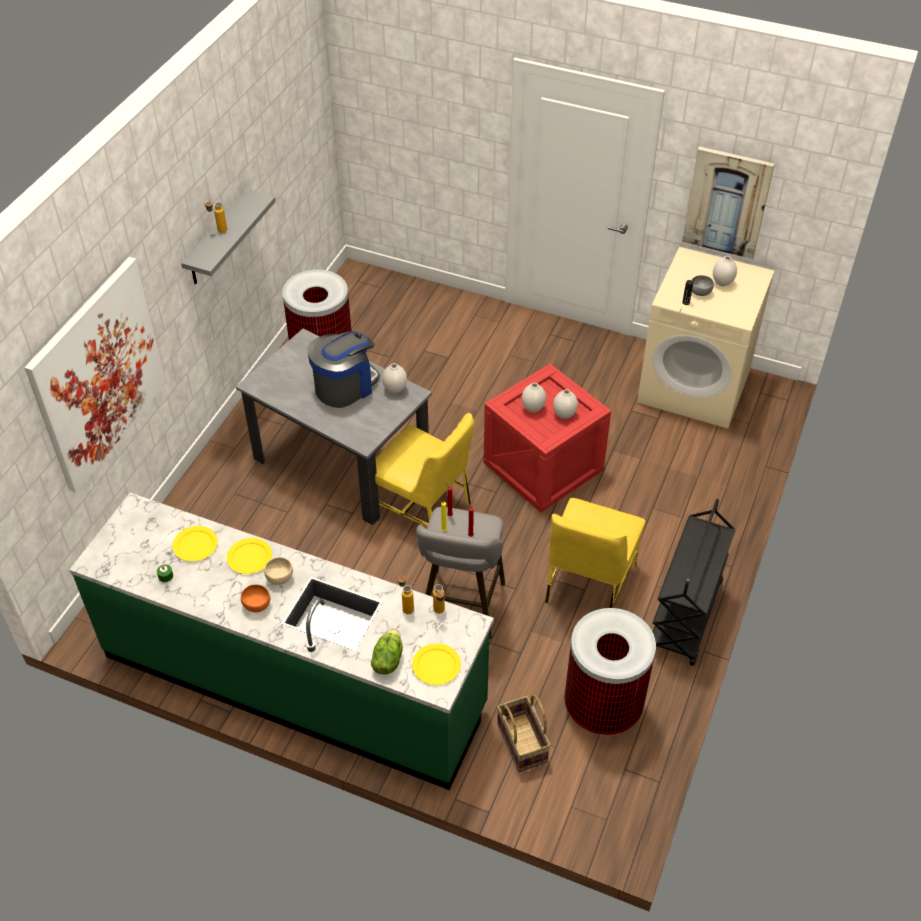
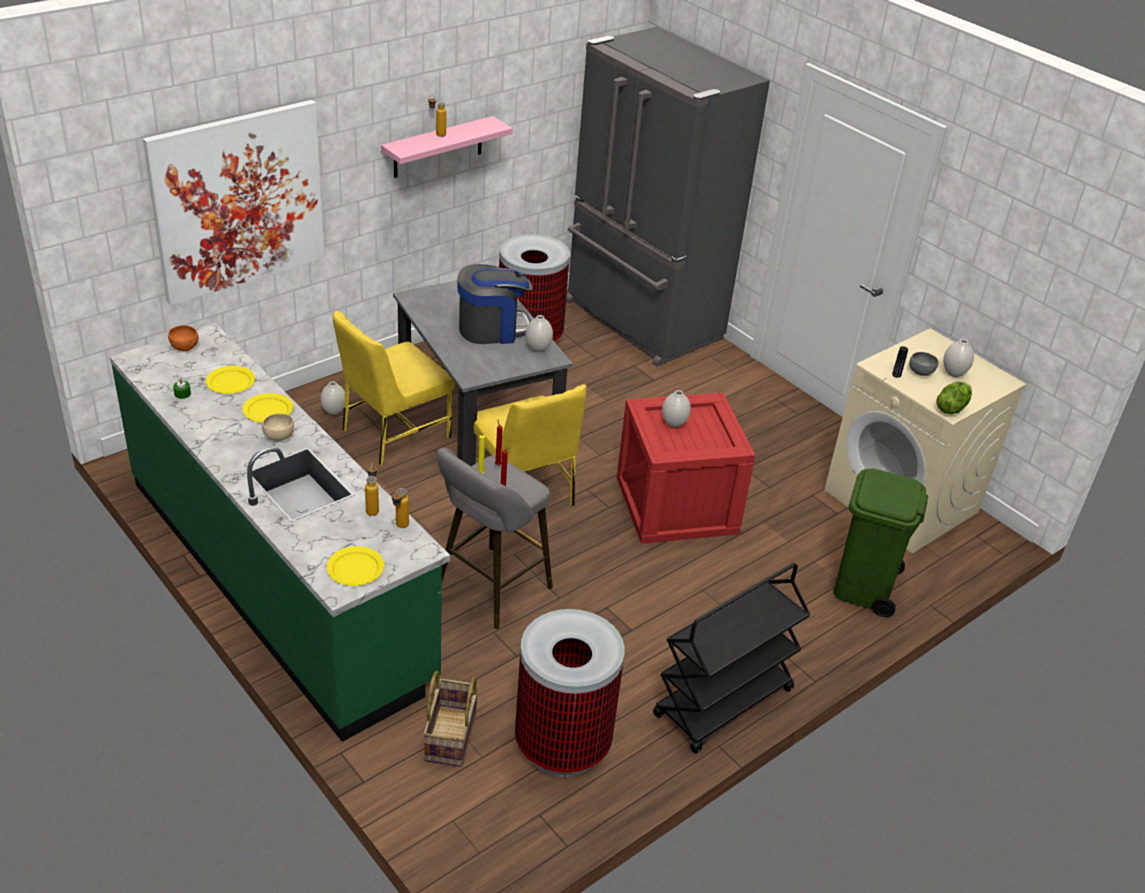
camera: 25 degrees right, 10 degrees down
grey shelf [181,190,276,284] -> pink shelf [381,116,513,178]
orange bowl [241,584,270,613] -> orange bowl moved to [168,325,199,351]
lettuce [371,629,402,675] -> lettuce moved to [936,382,972,414]
yellow chair [545,498,645,608] -> yellow chair moved to [333,311,455,466]
white vase [553,389,578,419] -> white vase moved to [321,381,345,415]
picture [682,146,775,259] -> none
none -> grey fridge [566,26,770,367]
none -> green trash can [834,468,928,617]

